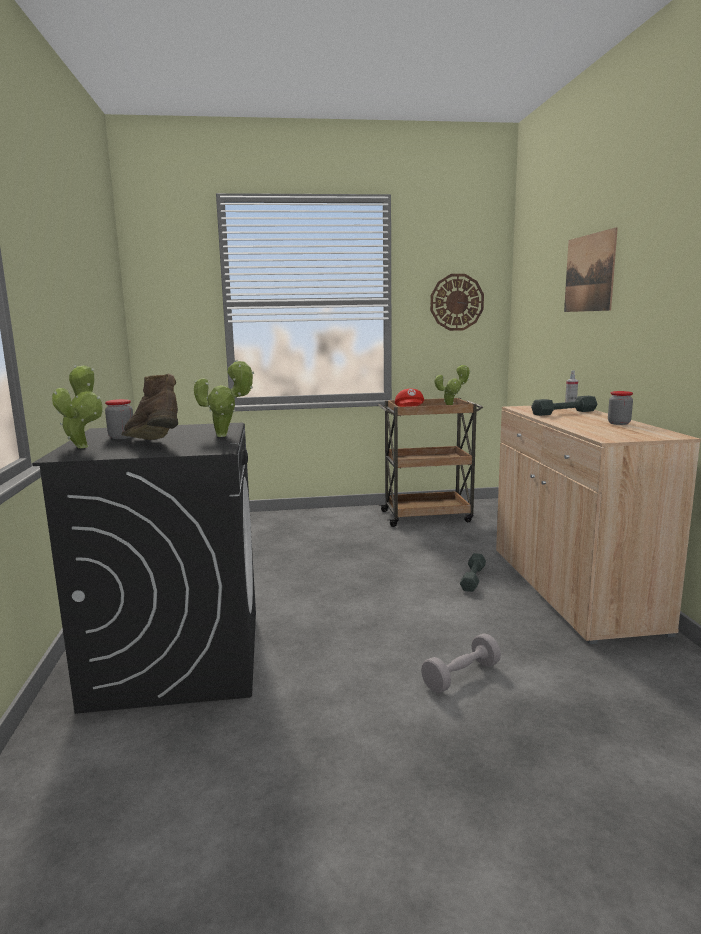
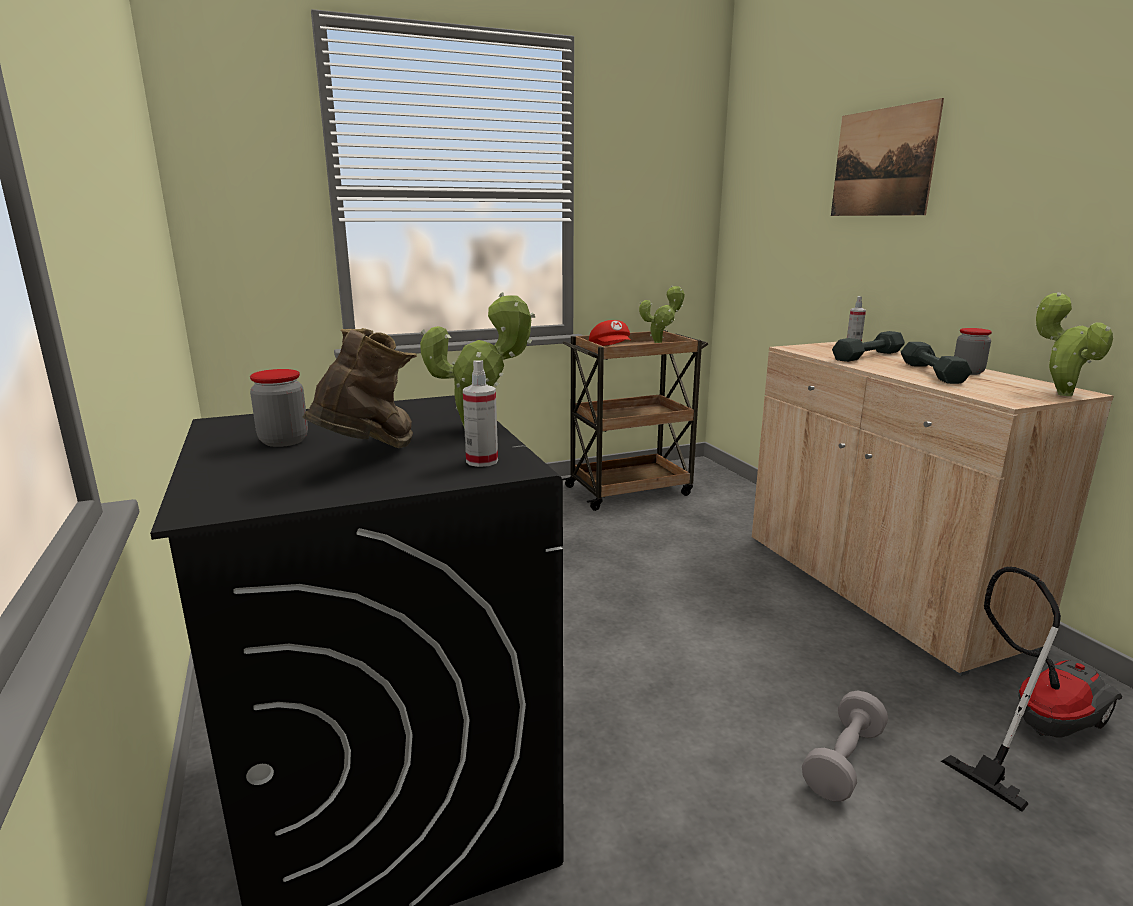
camera: 15 degrees left, 5 degrees up
potted plant [52,365,103,448] -> potted plant moved to [1035,292,1113,396]
brown boot [121,374,178,440] -> brown boot turned 75 degrees clockwise [303,328,417,448]
wall clock [430,274,484,331] -> none
grey dumbbell [460,553,486,592] -> grey dumbbell moved to [901,342,972,384]
none -> spray bottle [463,360,498,467]
none -> vacuum cleaner [941,566,1122,812]

